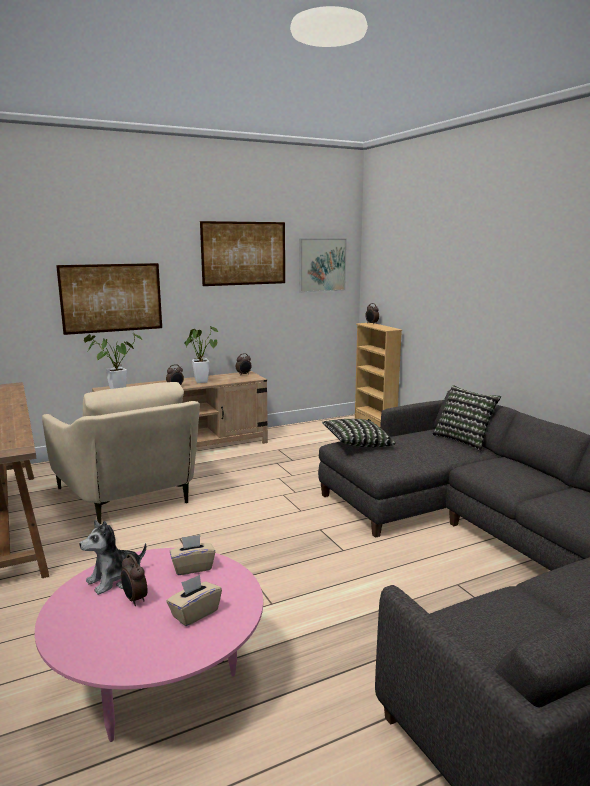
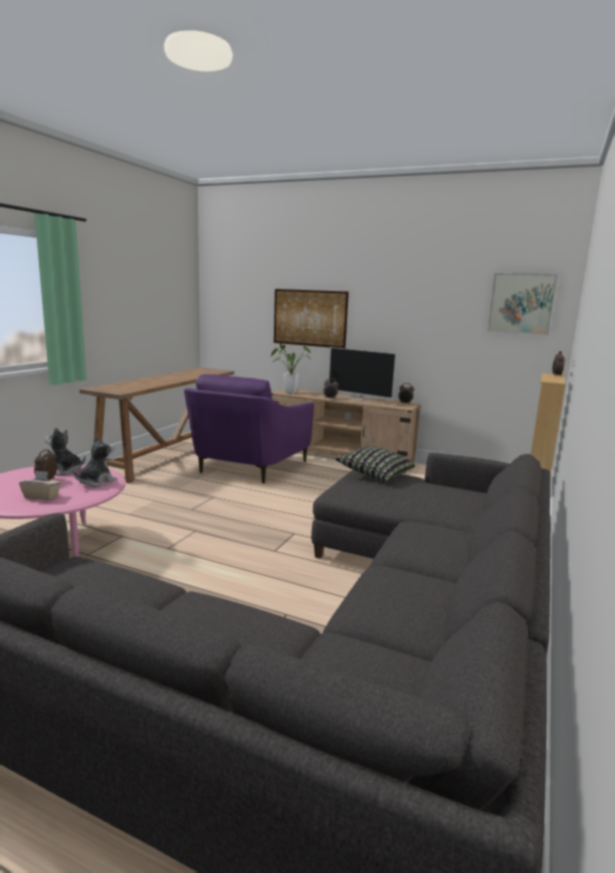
camera: 50 degrees right, 0 degrees up
beige armchair [42,382,200,524] -> purple armchair [184,374,314,483]
beige tissue box [170,535,215,575] -> plush toy [73,435,117,487]
potted plant [184,326,218,383] -> television [329,347,396,402]
picture [200,221,285,286] -> none
pillow [432,385,501,451] -> none

